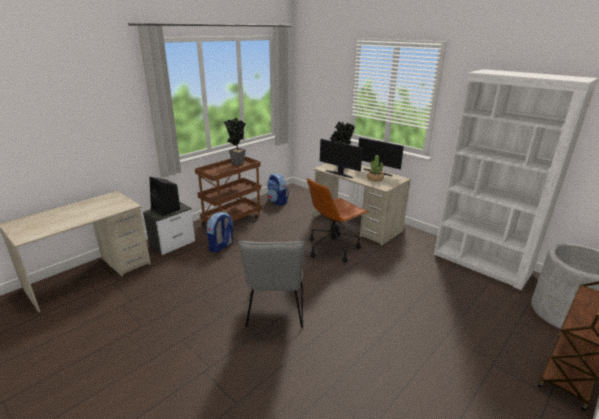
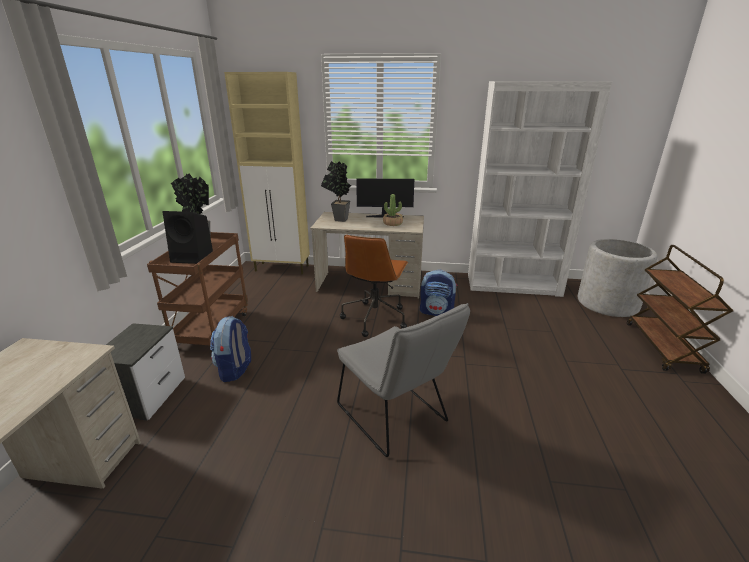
camera: 35 degrees left, 0 degrees up
black speaker [149,177,180,216] -> black speaker moved to [163,211,213,264]
backpack [267,173,289,206] -> backpack moved to [420,270,457,316]
monitor [320,139,363,178] -> none
none -> beige cabinet [224,72,310,274]

